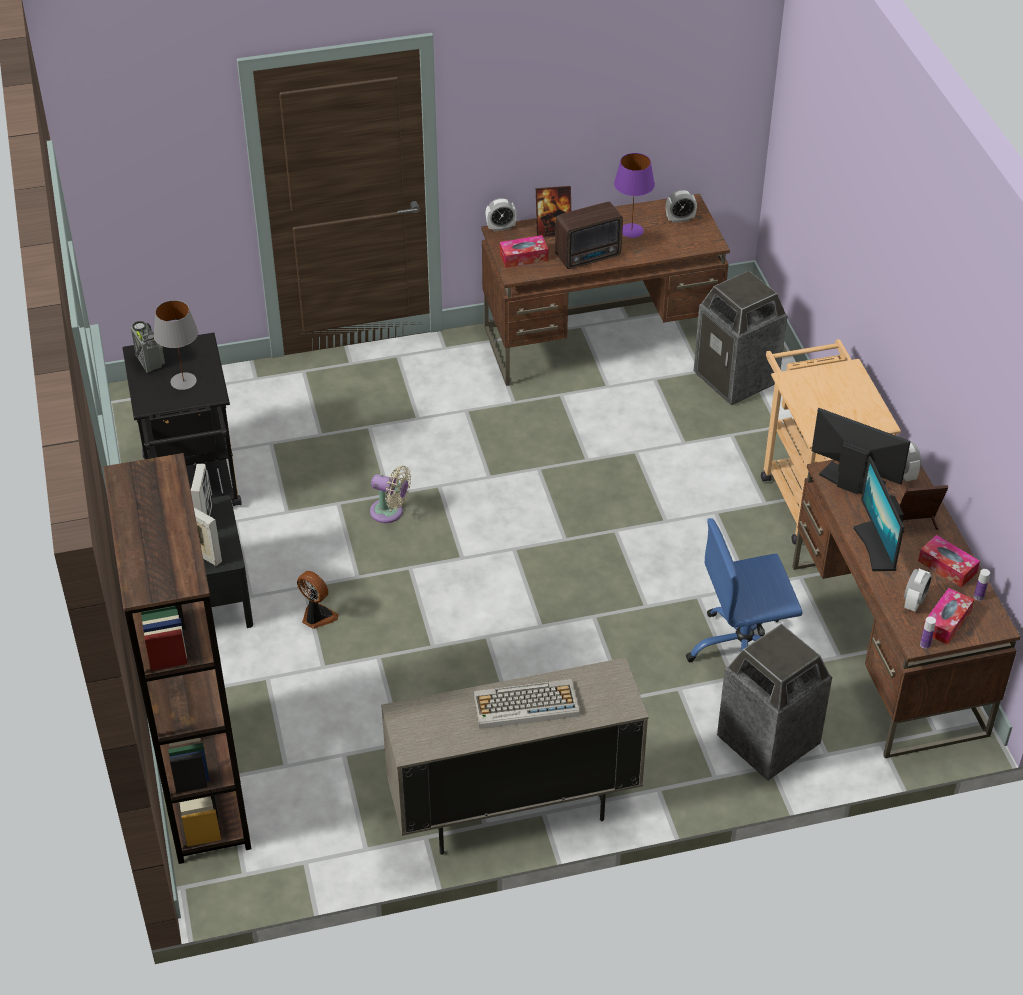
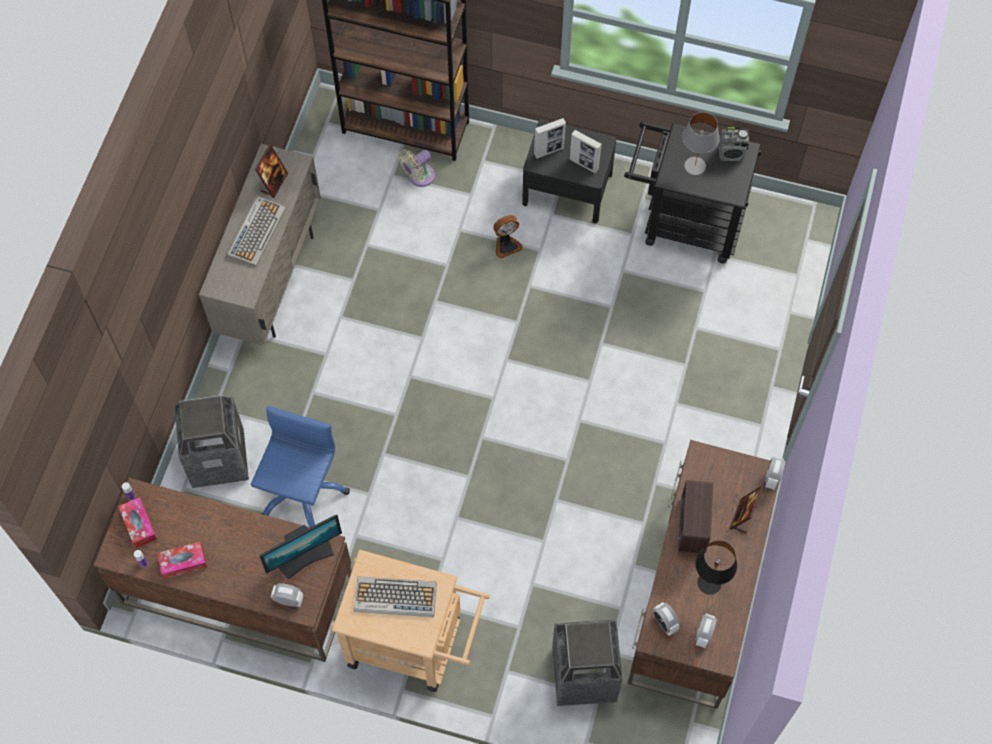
camera: 120 degrees right, 20 degrees up
beige fan [370,466,411,523] -> beige fan moved to [398,149,435,187]
tissue box [500,235,548,268] -> none
purple table lamp [614,153,655,238] -> black table lamp [695,541,737,595]
monitor [853,457,904,571] -> none
picture frame [900,485,948,533] -> picture frame moved to [255,144,288,198]
alarm clock [904,569,932,612] -> alarm clock moved to [653,602,680,636]
none -> keyboard [354,576,437,617]

